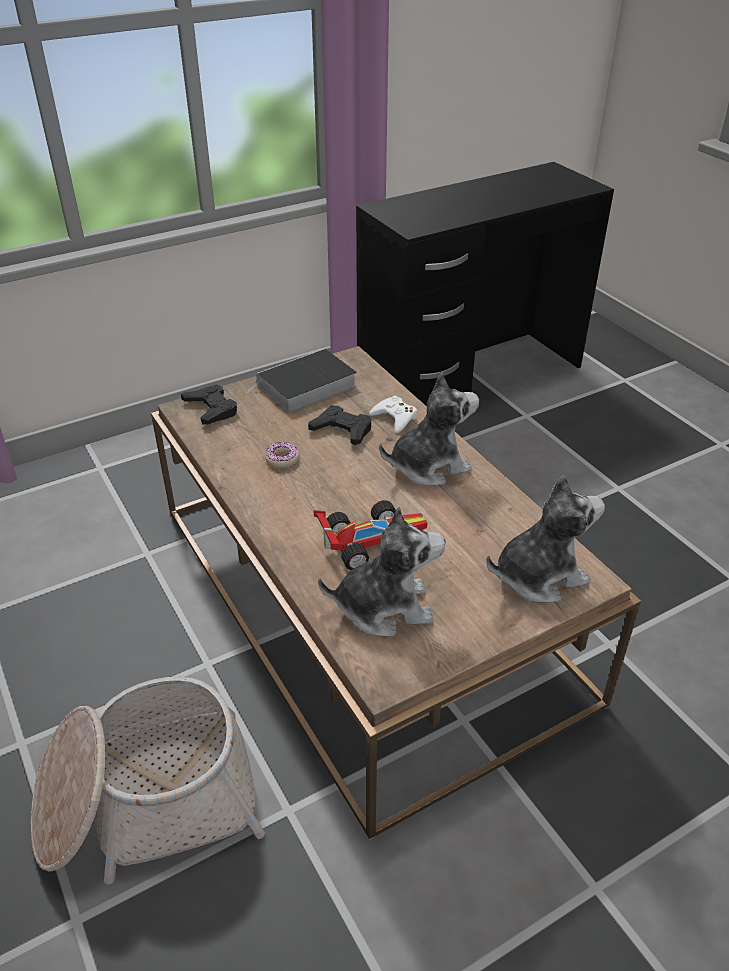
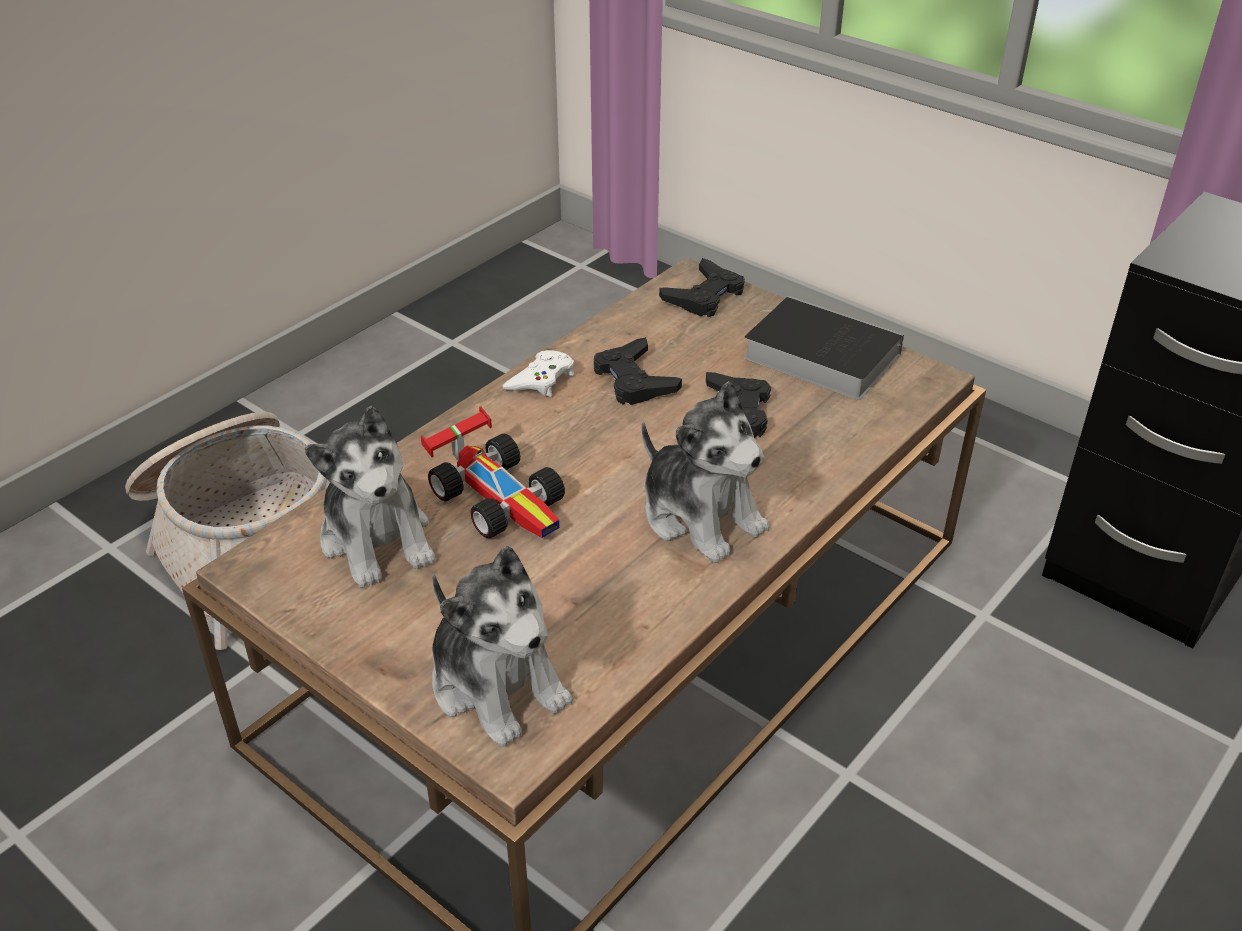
camera: 70 degrees right, 0 degrees up
donut [265,442,300,468] -> black game controller [594,337,682,405]
white game controller [369,396,417,433] -> white game controller moved to [503,350,574,397]

